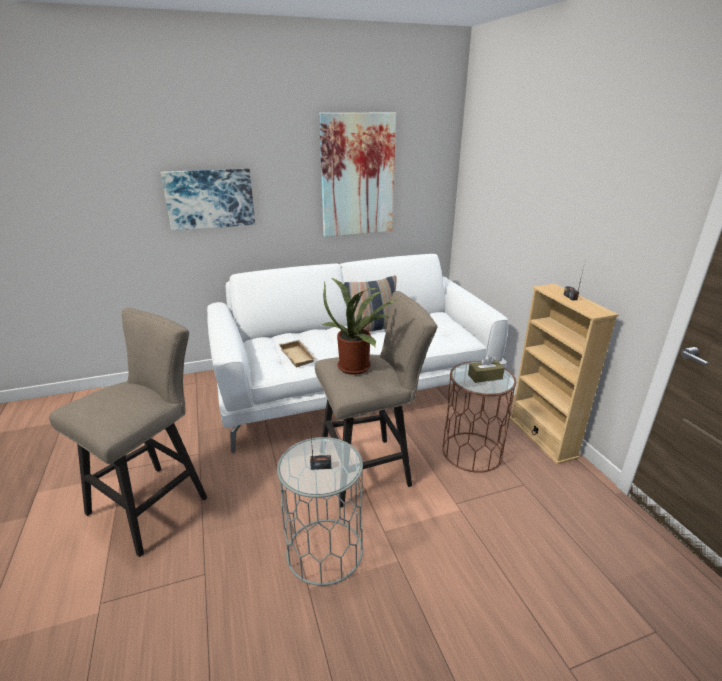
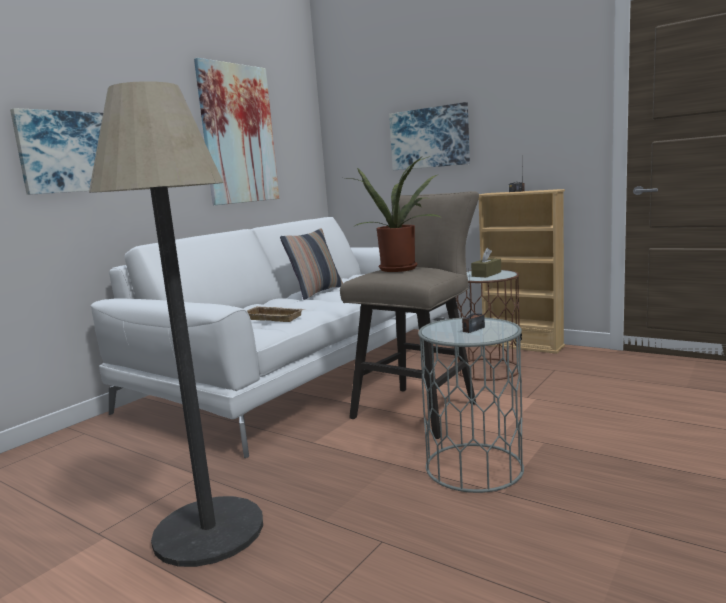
camera: 35 degrees left, 15 degrees down
beige stool [49,308,207,557] -> floor lamp [89,81,263,567]
none -> picture [389,102,470,170]

